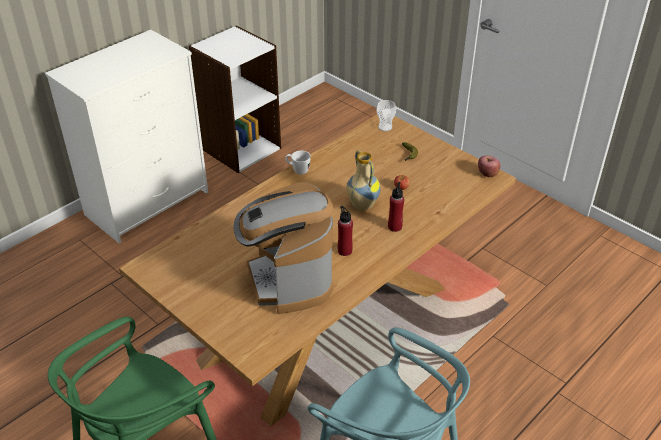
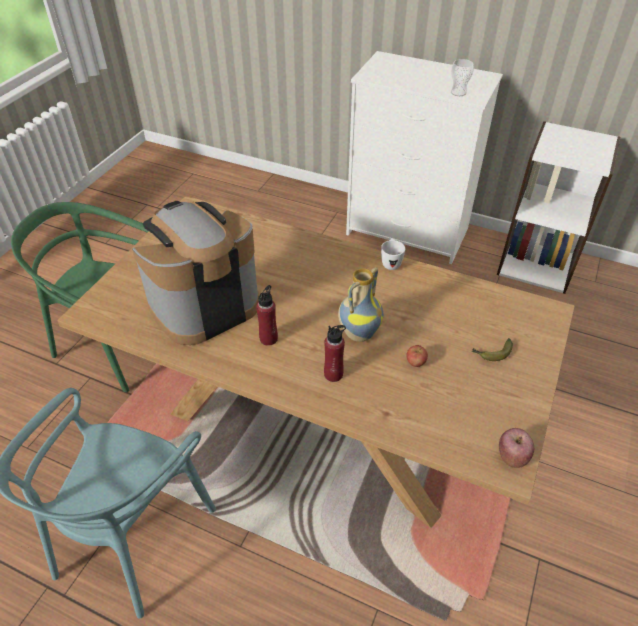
camera: 70 degrees right, 5 degrees up
cup [377,100,396,131] -> cup moved to [451,59,474,96]

